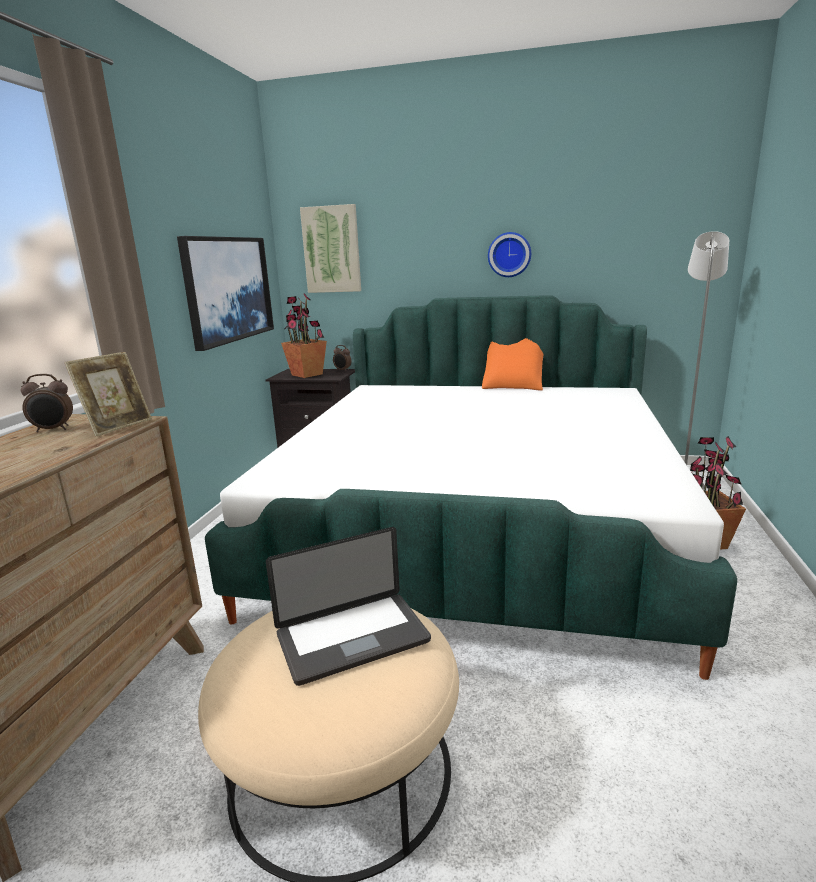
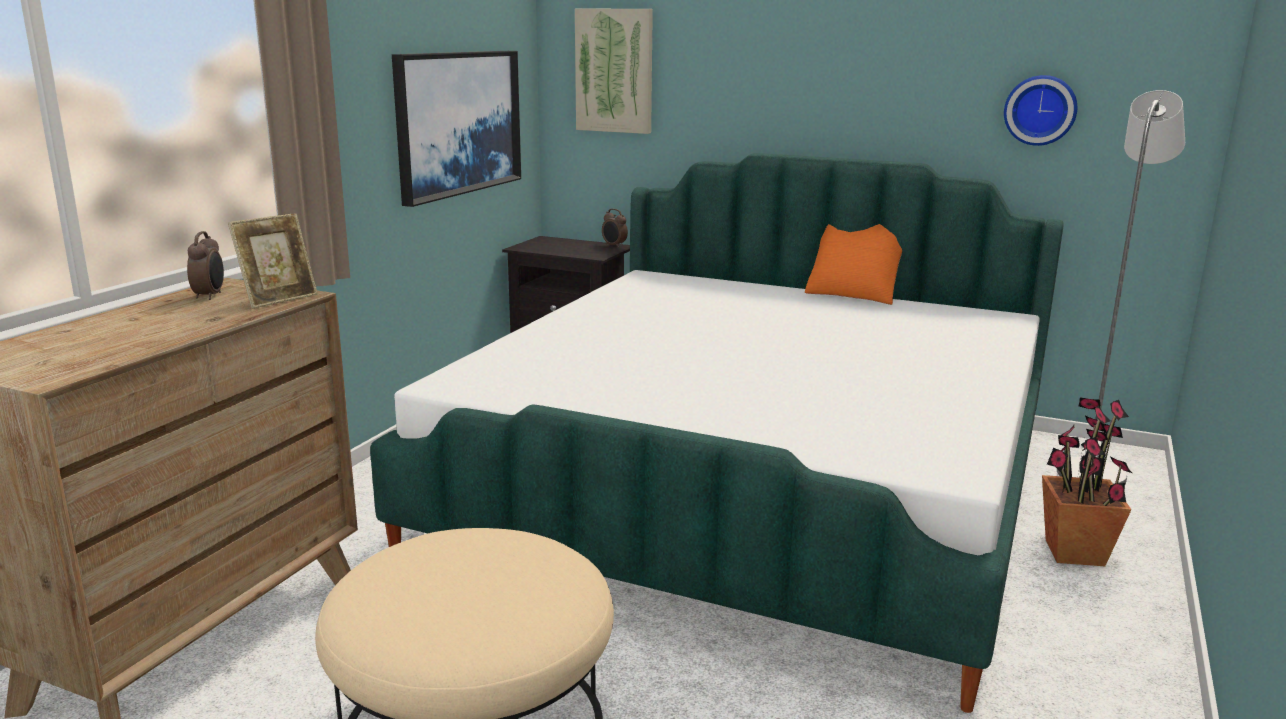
camera: 10 degrees right, 0 degrees up
alarm clock [21,374,73,432] -> alarm clock turned 90 degrees counterclockwise [187,231,224,300]
laptop [266,527,431,686] -> none
potted plant [281,293,327,378] -> none
wall clock [488,232,531,277] -> wall clock moved to [1004,75,1077,146]

